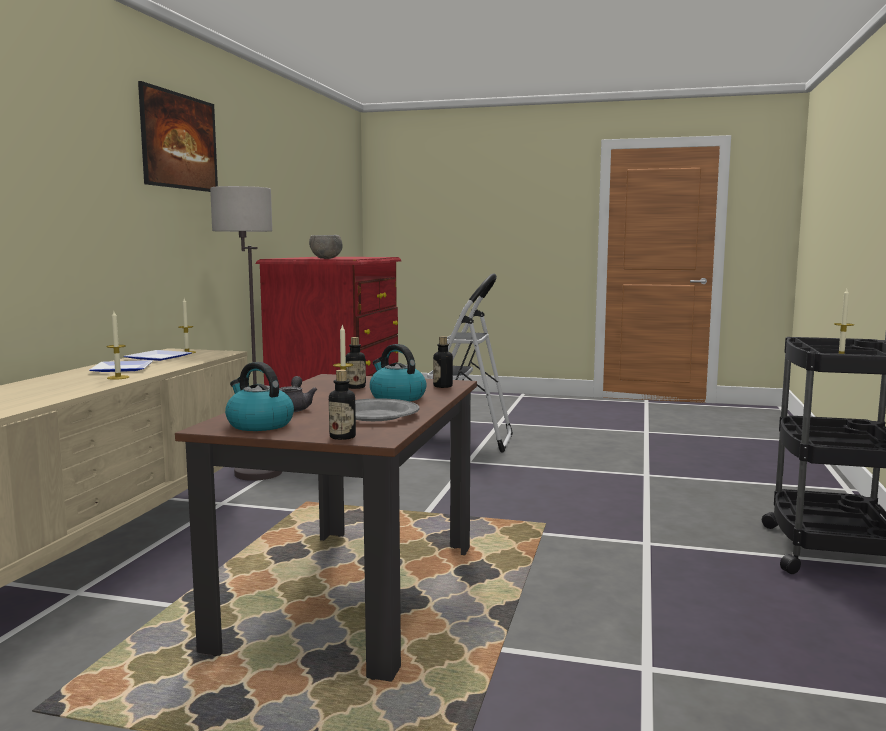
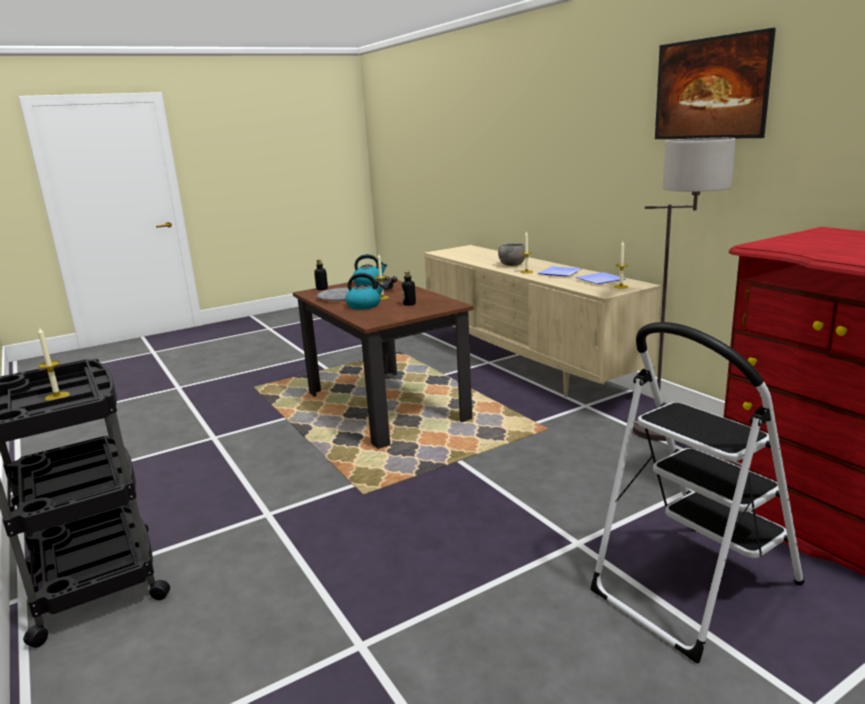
camera: 135 degrees right, 10 degrees up
grey bowl [309,235,343,259] -> grey bowl moved to [498,243,525,266]
bottle [433,336,453,388] -> none

